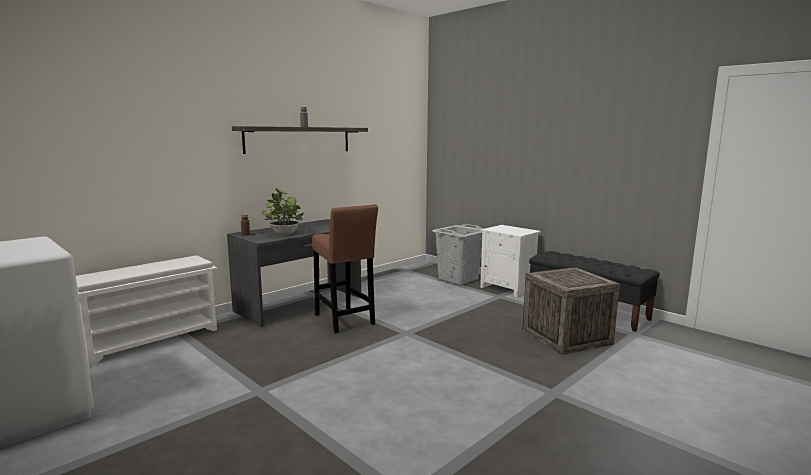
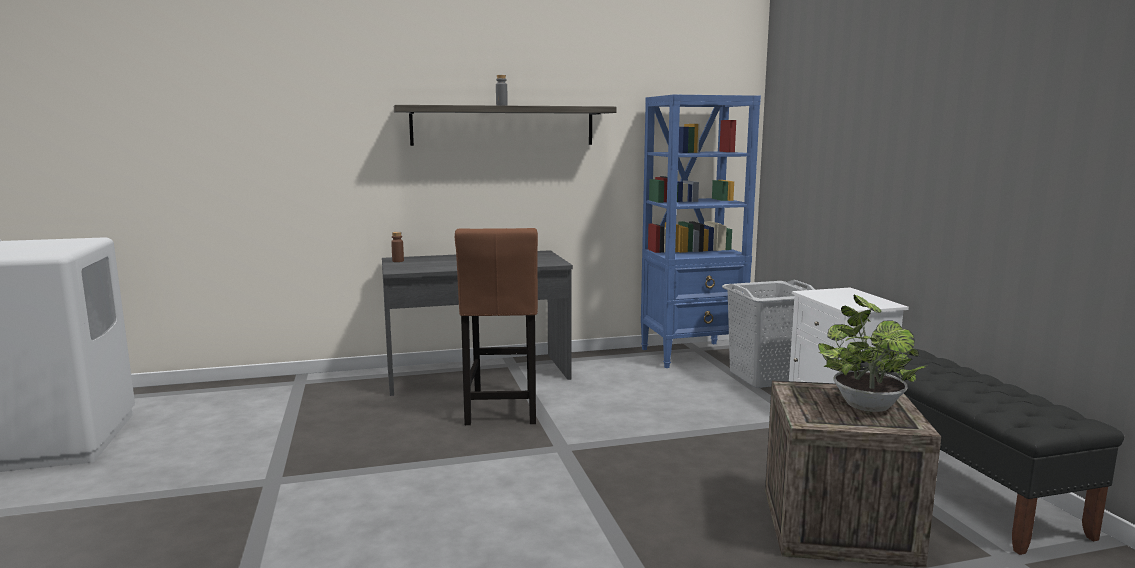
camera: 30 degrees right, 0 degrees up
white shoe rack [76,255,217,367] -> none
potted plant [262,188,305,235] -> potted plant moved to [818,294,926,412]
none -> blue bookcase [641,94,761,368]

